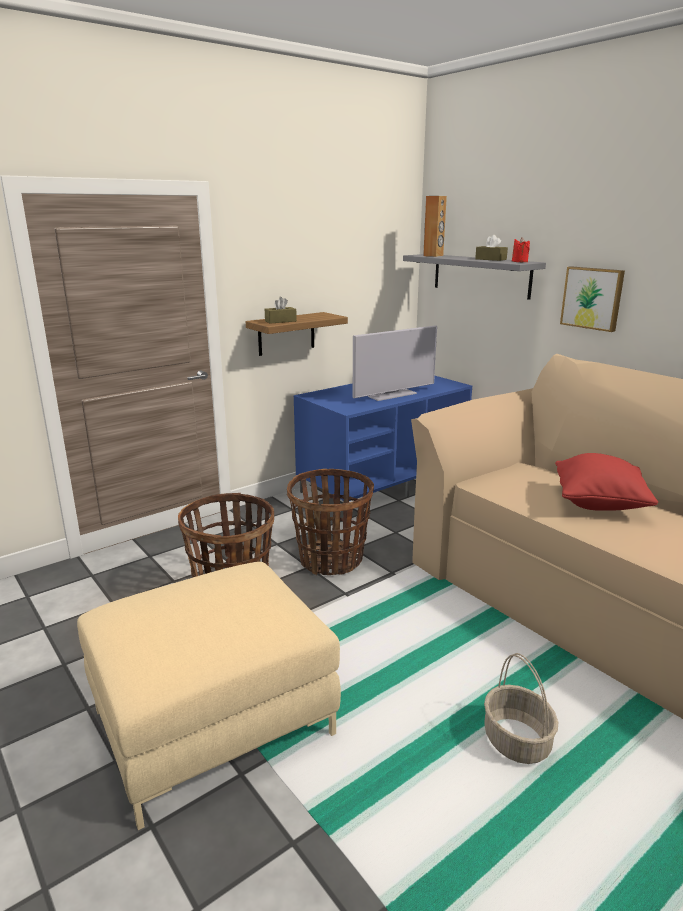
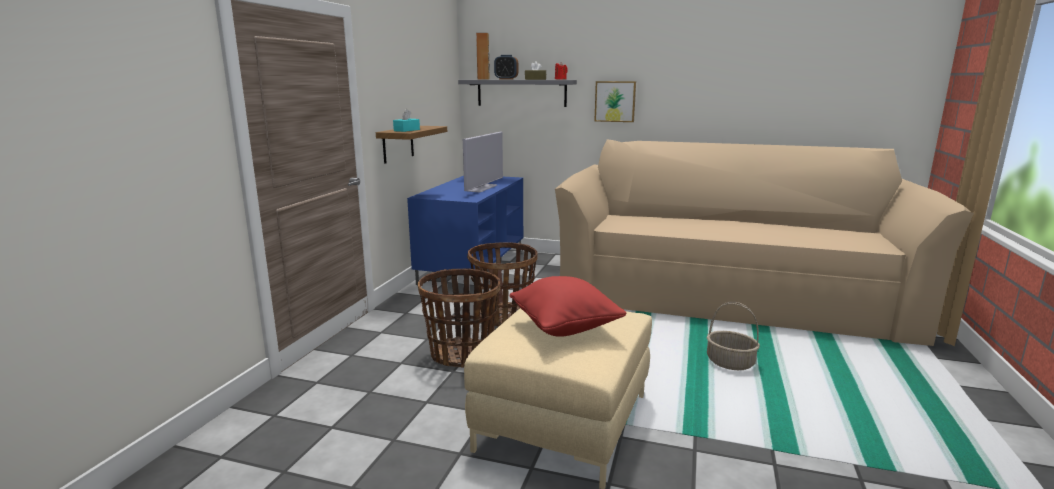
camera: 35 degrees left, 5 degrees down
brown tissue box [265,297,297,324] -> turquoise tissue box [393,109,420,132]
red pillow [555,453,658,511] -> red pillow moved to [509,276,626,337]
none -> alarm clock [494,55,518,80]

